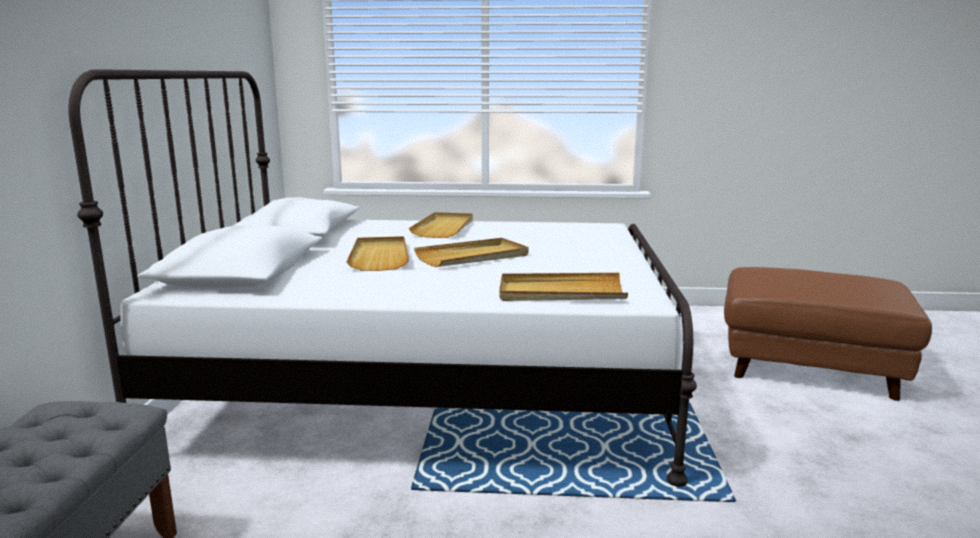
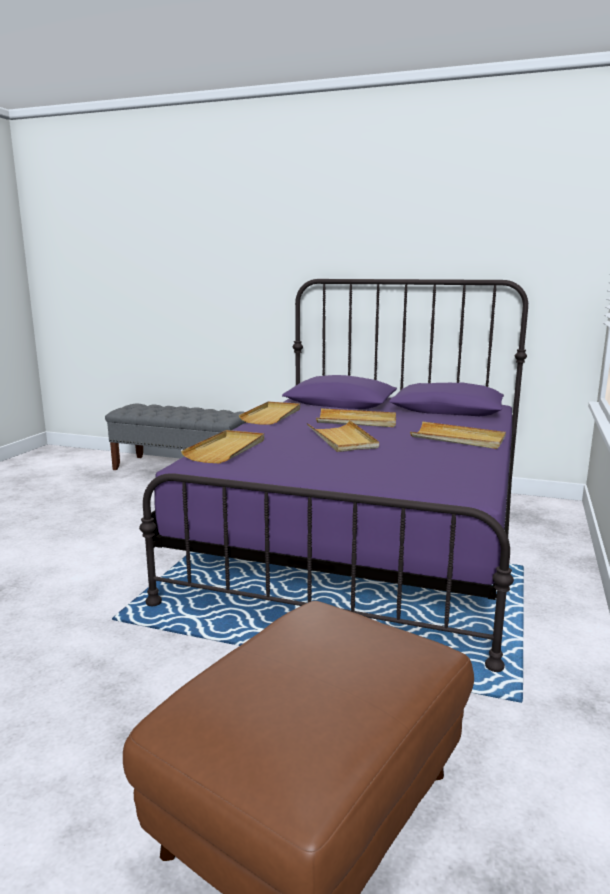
camera: 105 degrees right, 0 degrees up
white bed [69,69,697,487] -> purple bed [139,279,528,672]
none -> beige tray [239,402,300,425]

